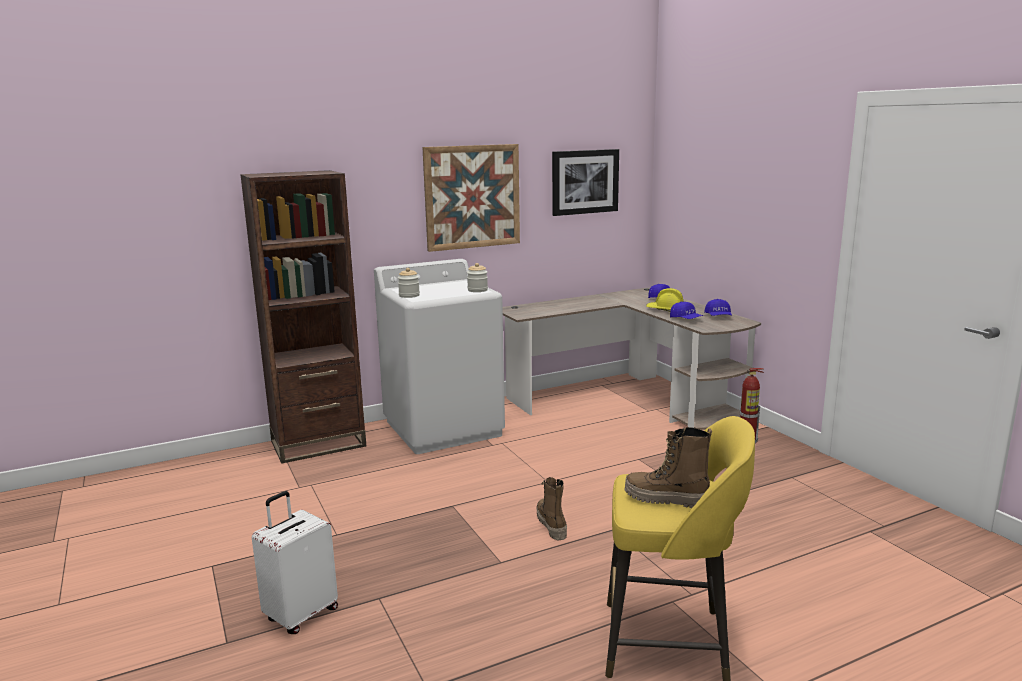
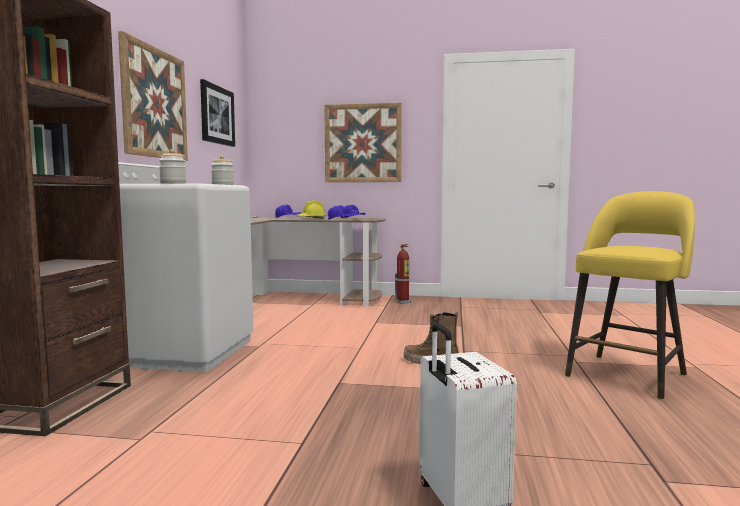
camera: 55 degrees left, 10 degrees down
boot [625,427,712,508] -> none
none -> picture [324,103,402,182]

